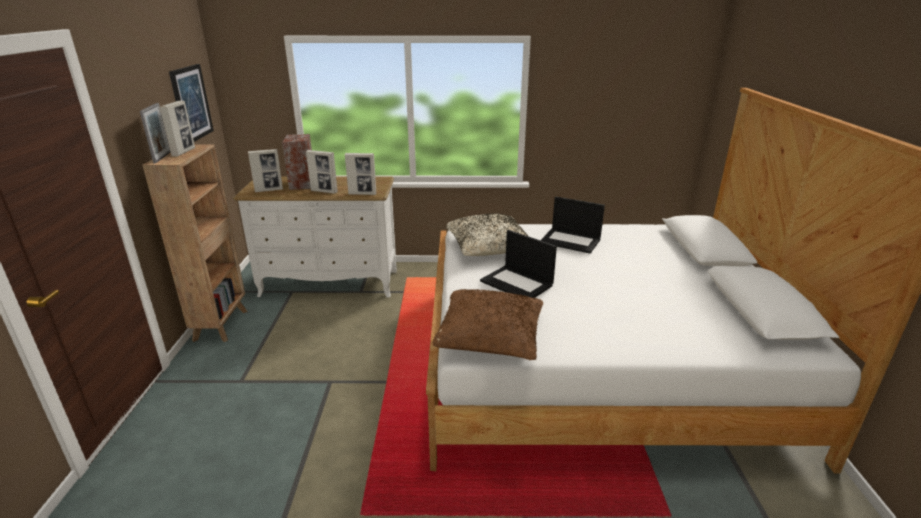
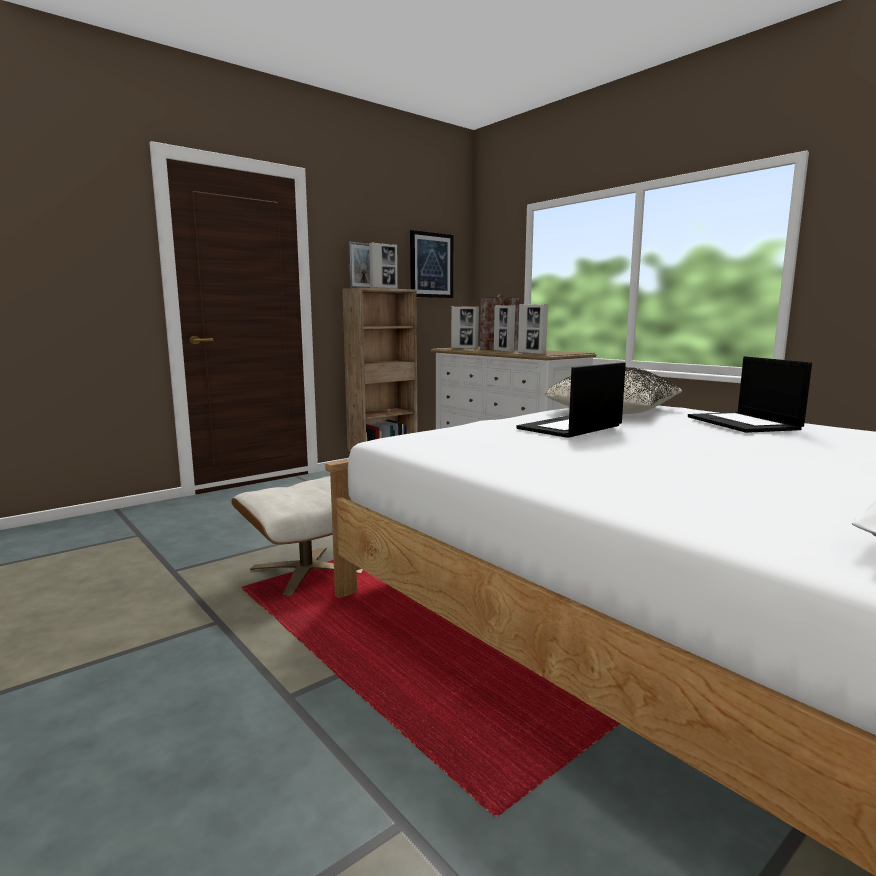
camera: 50 degrees right, 15 degrees down
brown pillow [432,289,543,360] -> none
laptop [480,230,557,298] -> laptop turned 45 degrees clockwise [516,362,626,438]
none -> beige ottoman [231,476,363,595]

